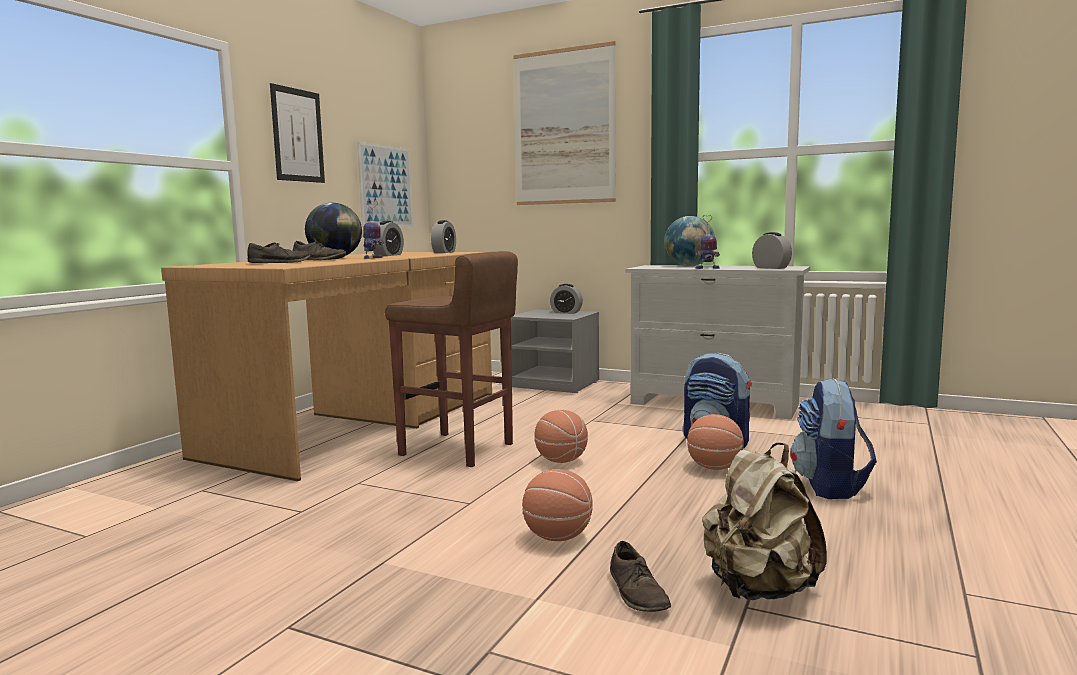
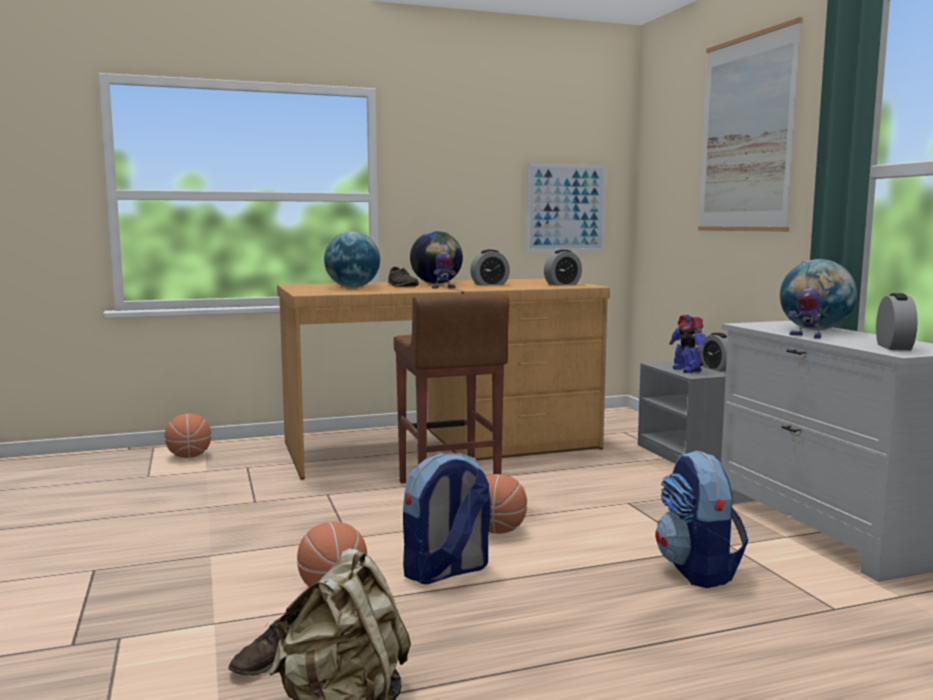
camera: 45 degrees right, 0 degrees up
brown shoe [247,242,310,263] -> globe [324,231,380,288]
picture [270,83,325,183] -> none
basketball [687,414,744,470] -> basketball moved to [165,413,211,458]
backpack [790,378,877,499] -> backpack moved to [403,453,491,584]
none -> toy robot [669,315,705,373]

